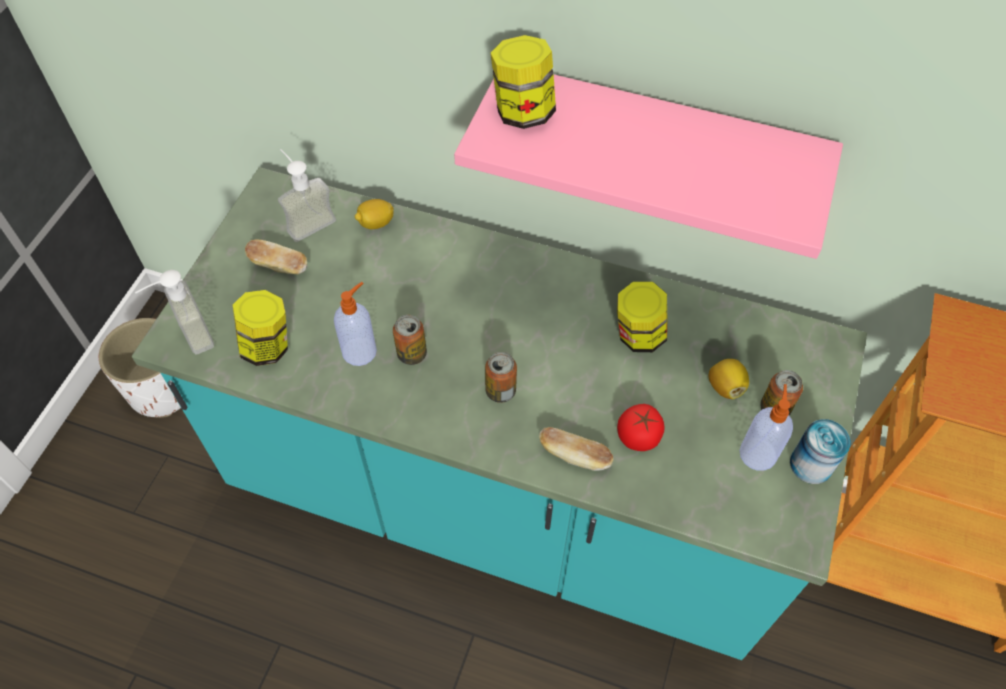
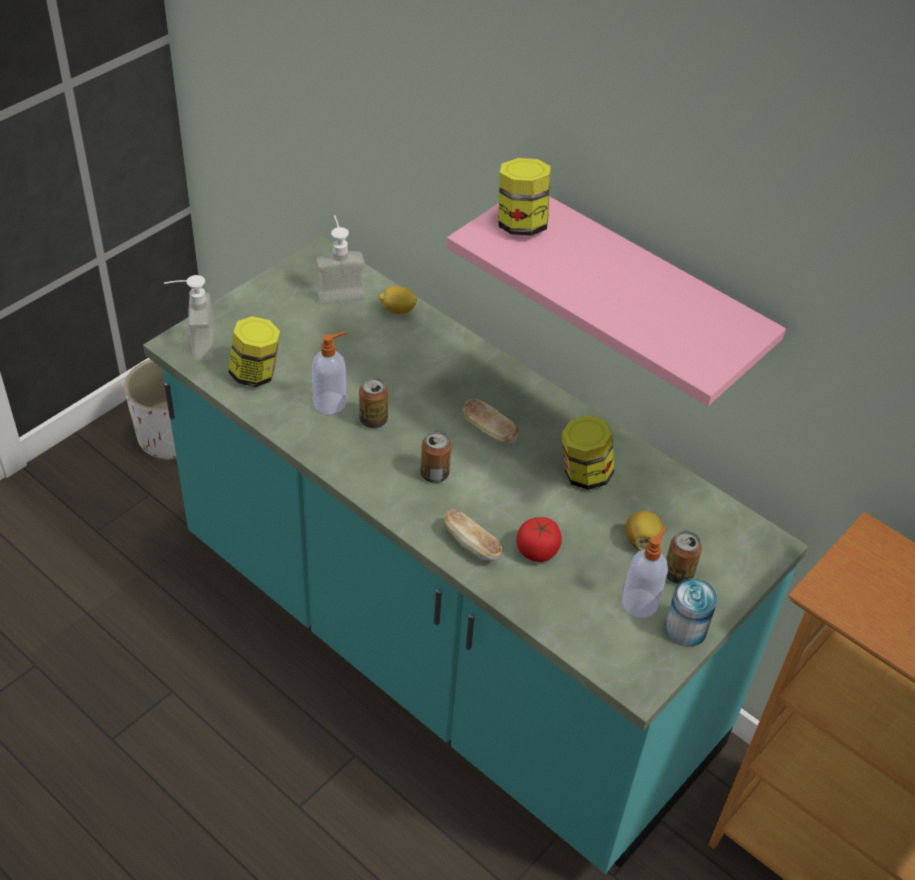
camera: 20 degrees right, 10 degrees down
bread [245,240,307,274] -> bread moved to [463,399,519,444]

